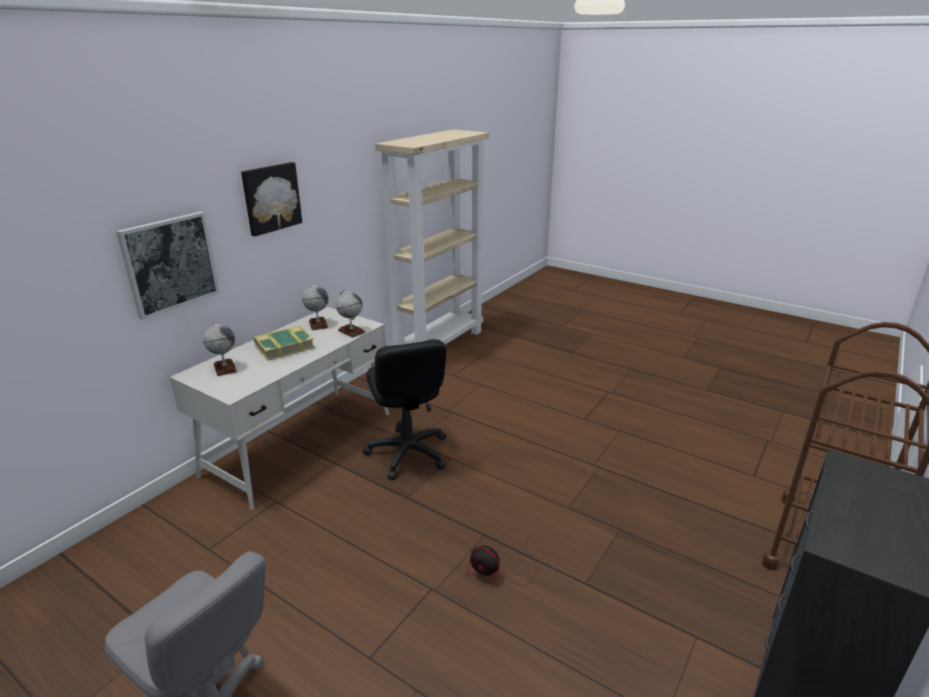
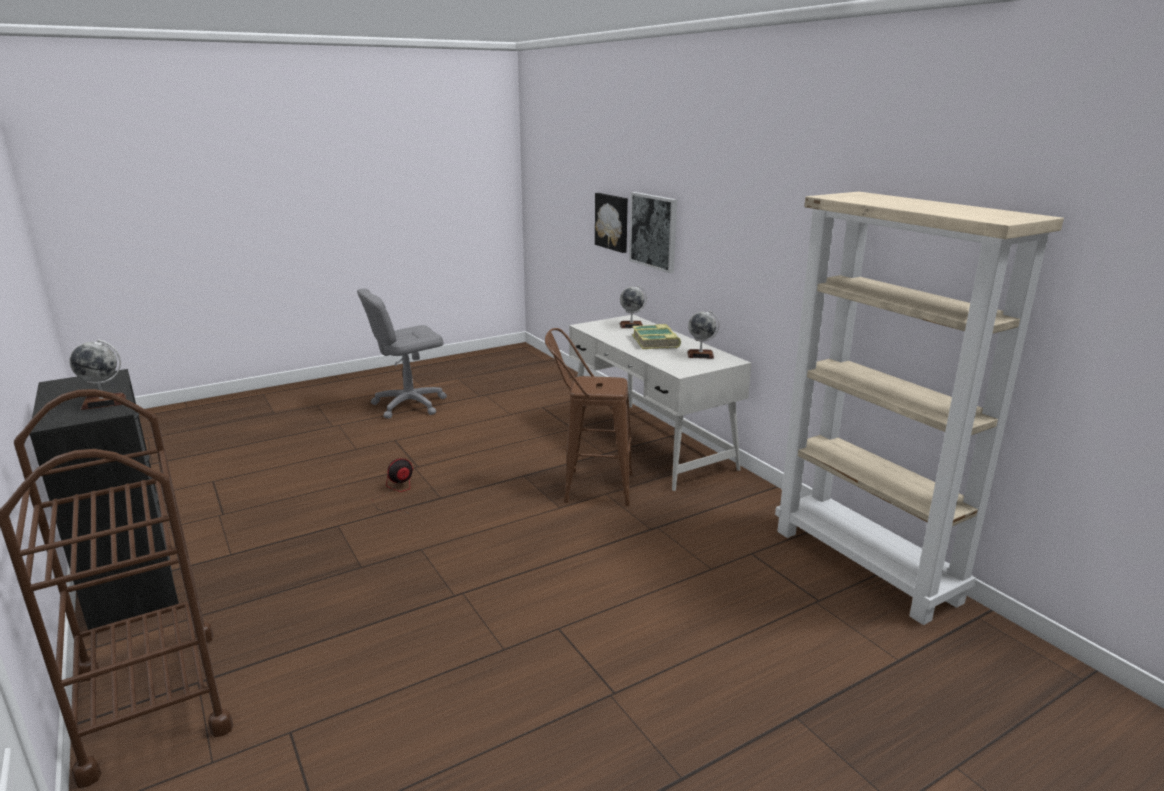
camera: 115 degrees right, 5 degrees down
picture [241,162,302,236] -> picture moved to [595,193,628,253]
globe [336,290,365,338] -> globe moved to [69,339,126,410]
black office chair [363,339,447,480] -> brown stool [545,328,633,506]

